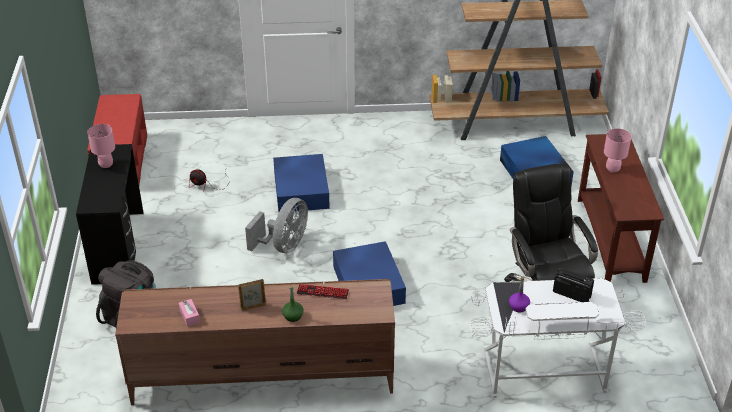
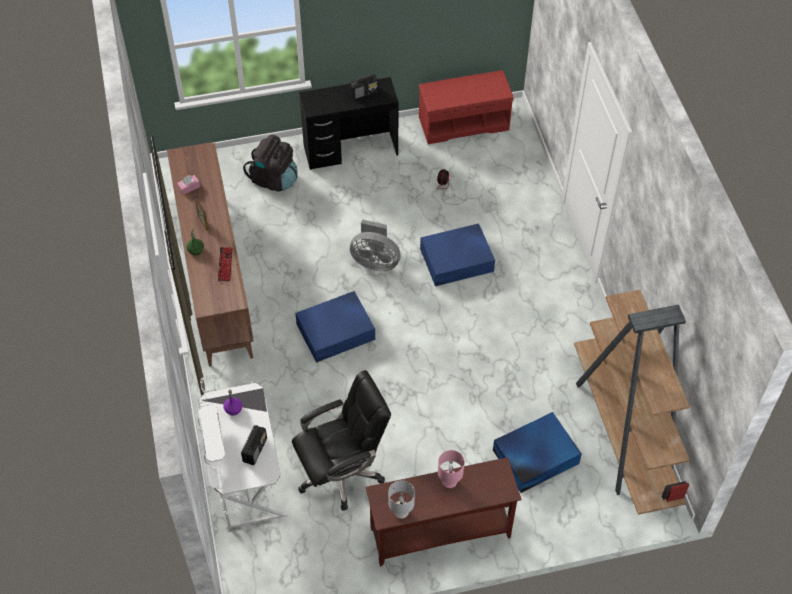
camera: 80 degrees right, 15 degrees up
pink table lamp [87,124,115,168] -> radio [349,74,379,100]
none -> grey table lamp [388,480,415,519]

